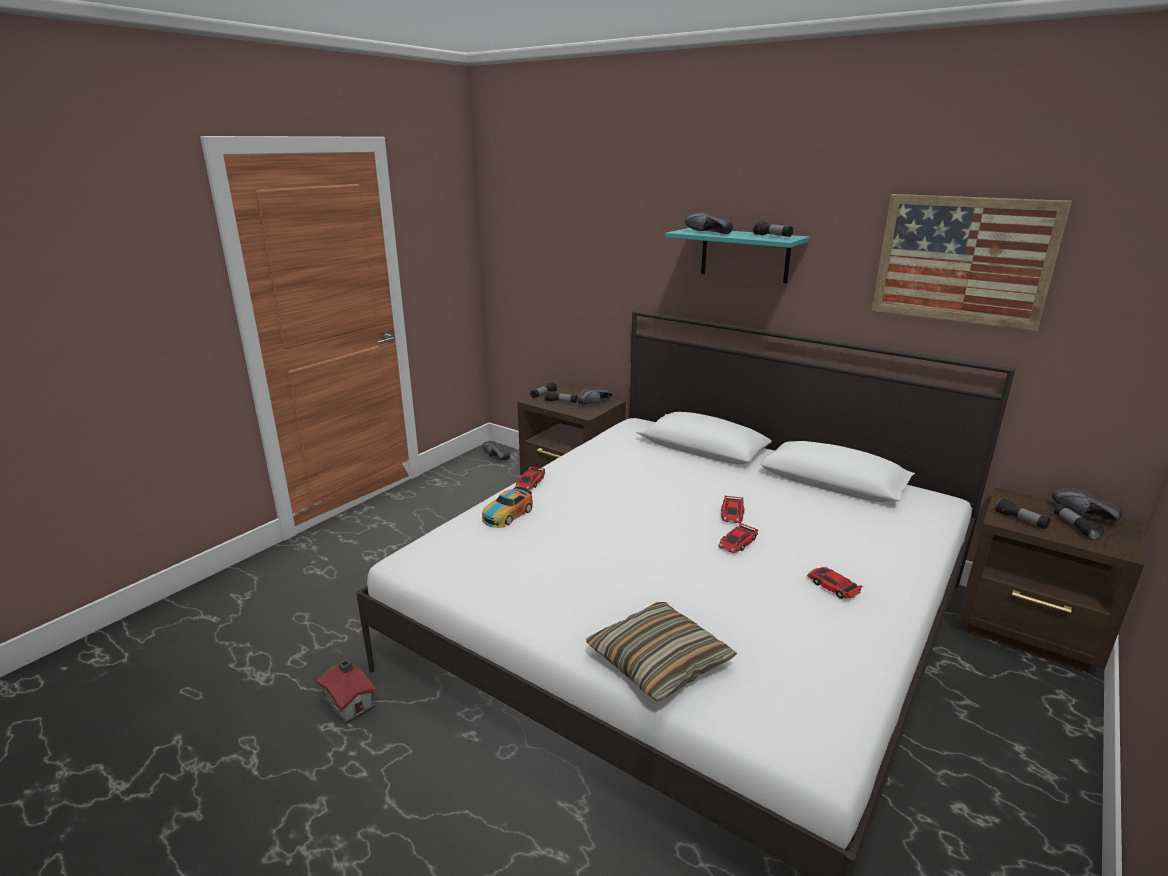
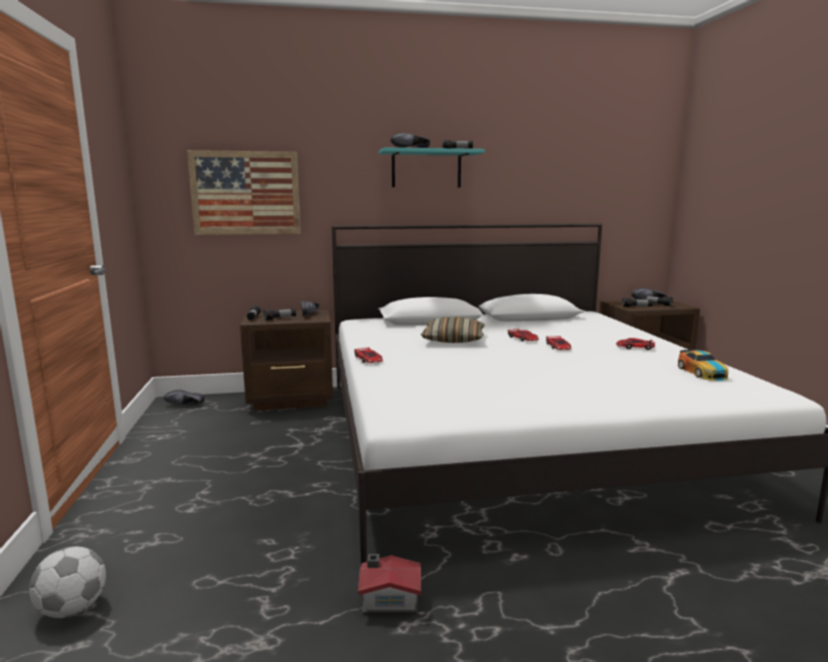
camera: 45 degrees left, 10 degrees down
toy car [482,487,533,528] -> toy car moved to [678,350,728,381]
pillow [586,602,737,701] -> pillow moved to [421,317,484,343]
picture [872,194,1072,332] -> picture moved to [187,150,301,235]
none -> football [29,546,106,618]

